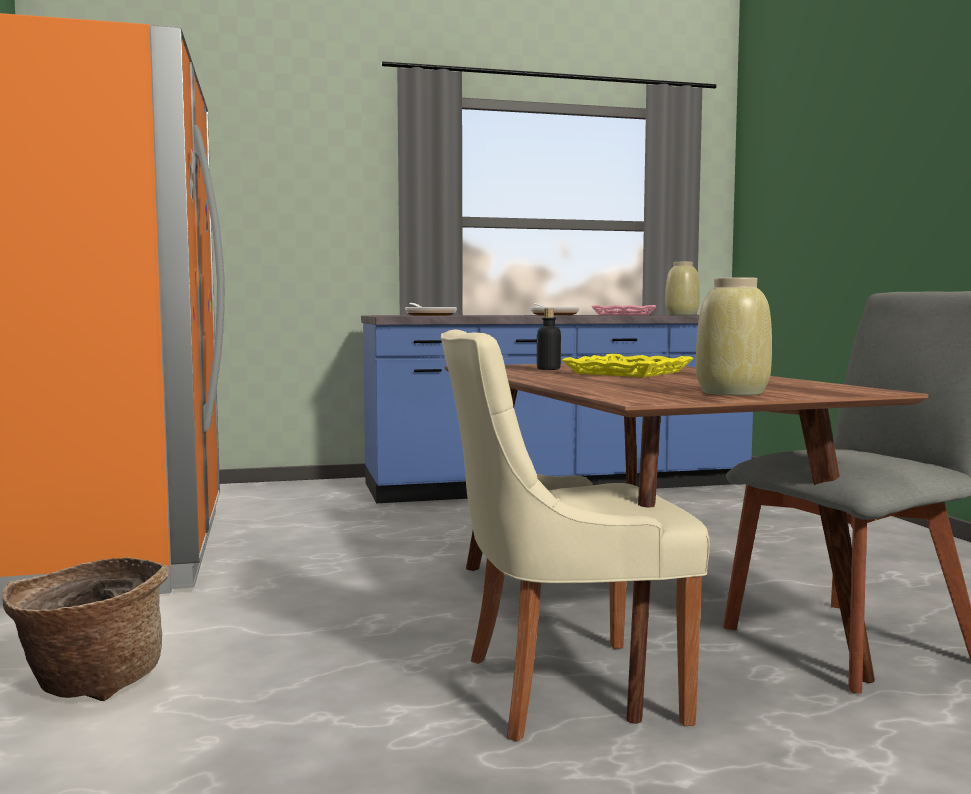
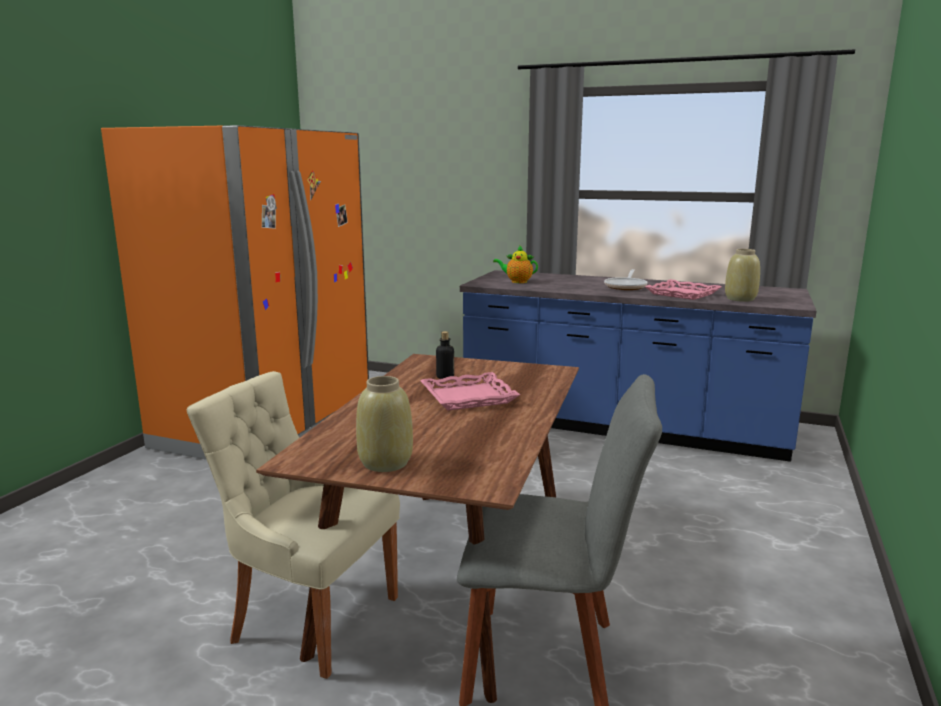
camera: 35 degrees right, 10 degrees up
basket [2,557,169,701] -> none
frying pan [405,303,457,316] -> teapot [493,245,538,283]
yellow tray [562,354,694,377] -> pink tray [420,372,520,410]

